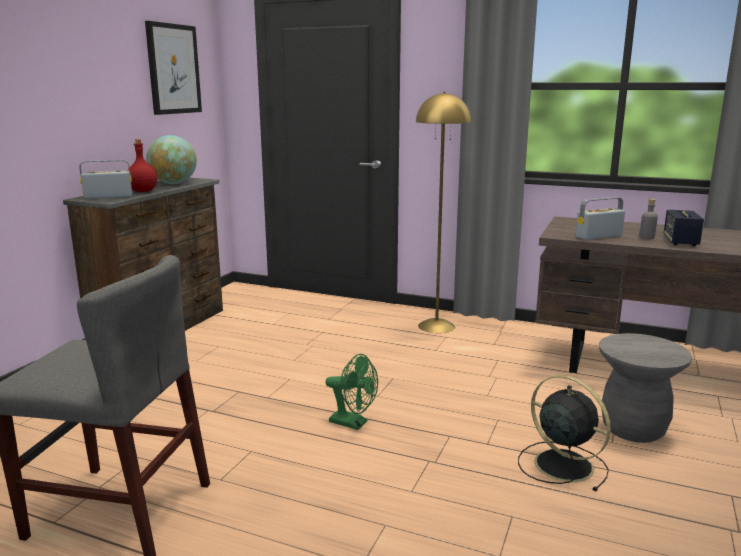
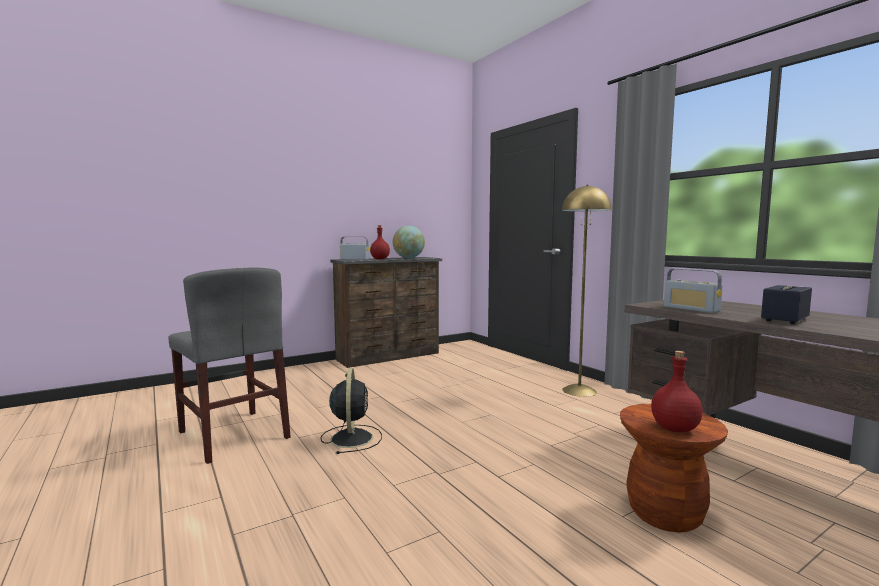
camera: 35 degrees right, 10 degrees down
picture [145,21,202,115] -> none
green fan [325,354,378,430] -> none
black fan [518,375,611,491] -> black fan moved to [320,368,382,454]
radio [575,197,625,240] -> radio turned 135 degrees counterclockwise [664,268,723,313]
grey stool [599,333,693,443] -> brown stool [620,404,728,533]
grey bottle [639,199,658,239] -> none
none -> red bottle [651,351,703,432]

